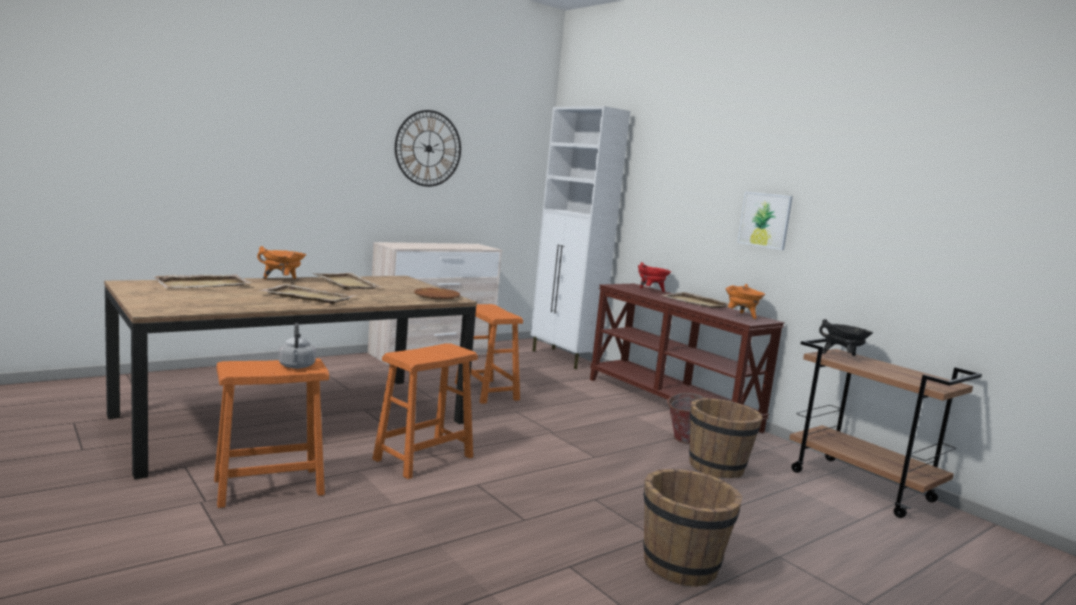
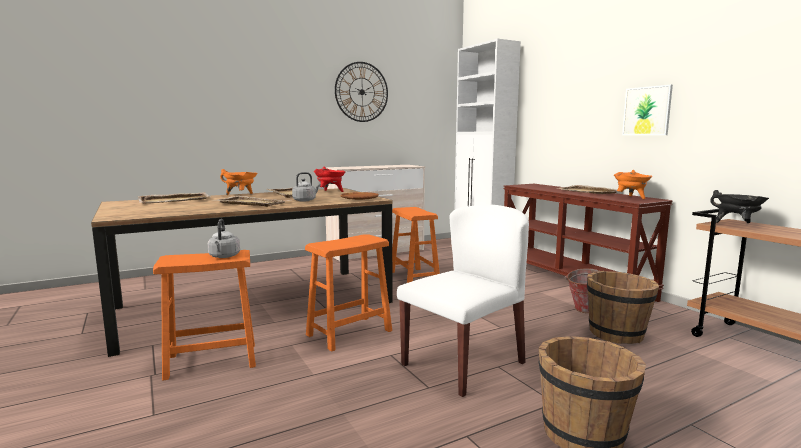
camera: 10 degrees right, 0 degrees up
red cooking pot [638,262,671,292] -> red cooking pot moved to [314,166,346,192]
none -> grey kettle [292,172,321,202]
none -> white chair [397,205,529,397]

